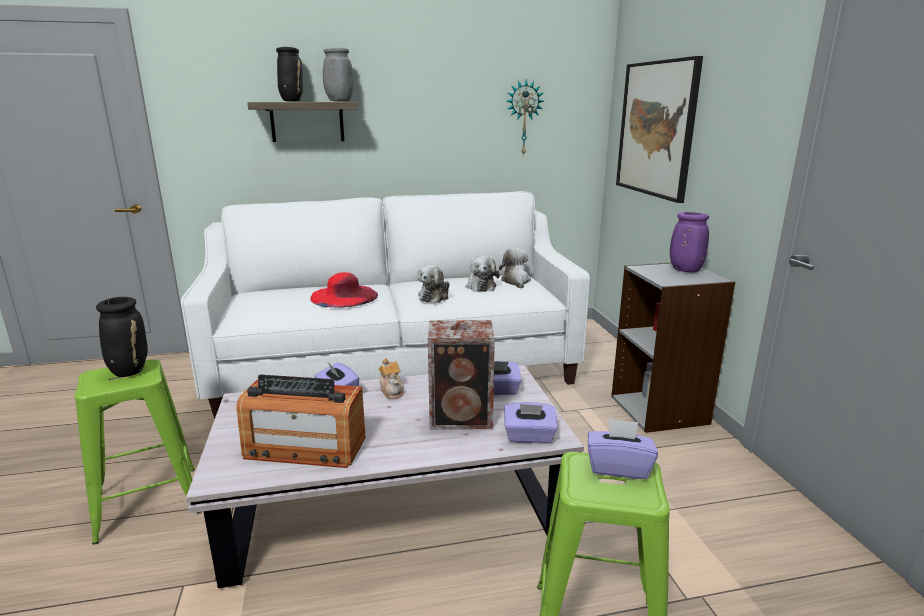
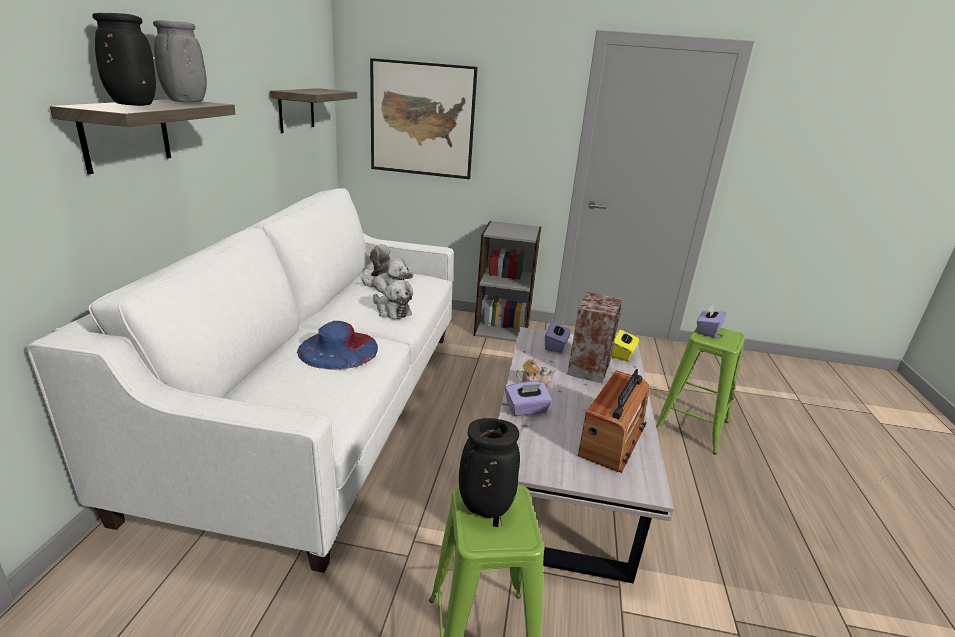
camera: 70 degrees left, 5 degrees up
red hat [310,272,378,308] -> blue hat [297,321,378,370]
purple tissue box [504,402,557,444] -> yellow tissue box [612,330,639,361]
wall clock [507,79,544,156] -> shelf [270,88,357,133]
purple vase [670,212,709,273] -> none

